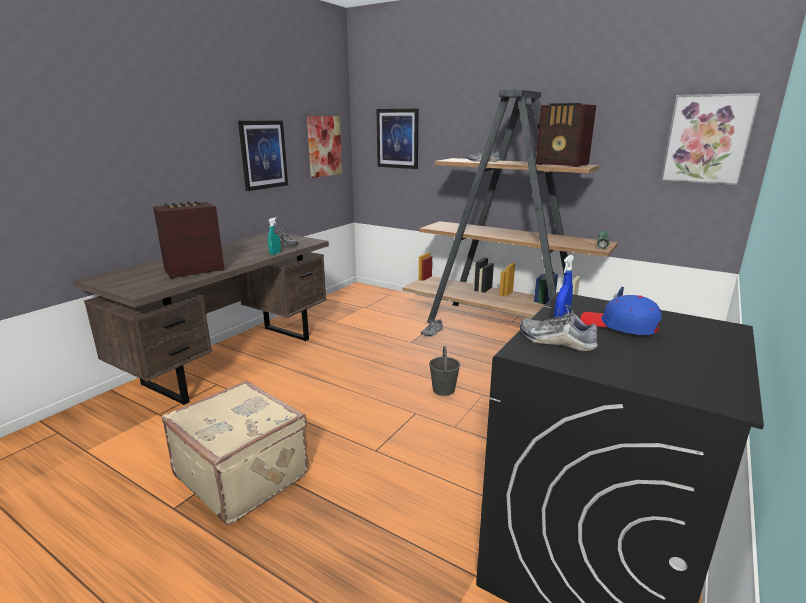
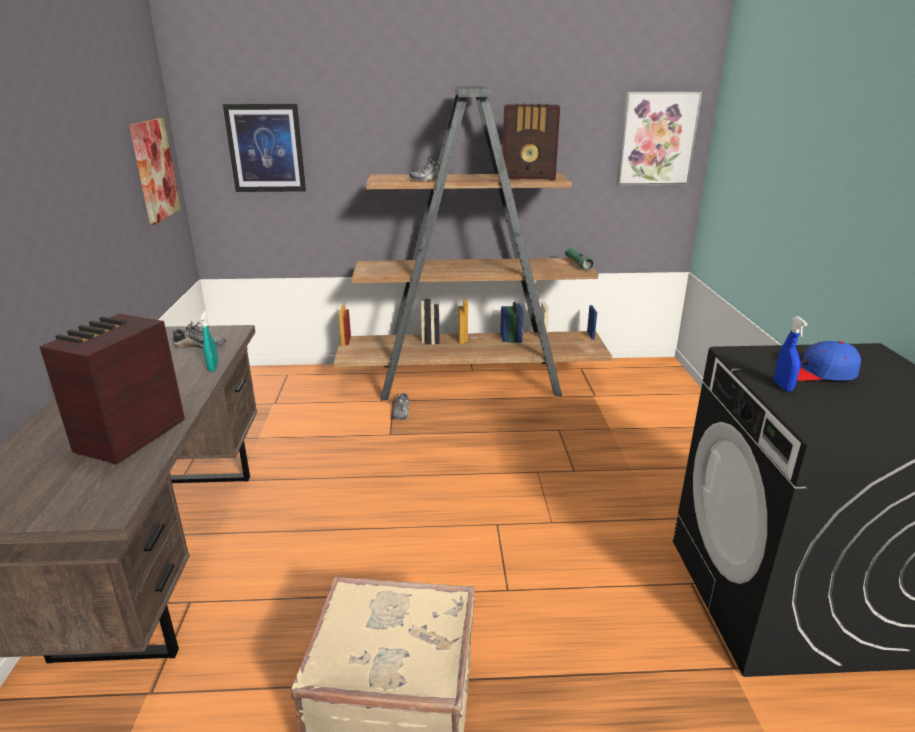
camera: 35 degrees left, 5 degrees up
picture [238,121,288,191] -> none
grey bucket [429,346,460,396] -> none
shoe [520,305,598,351] -> none

